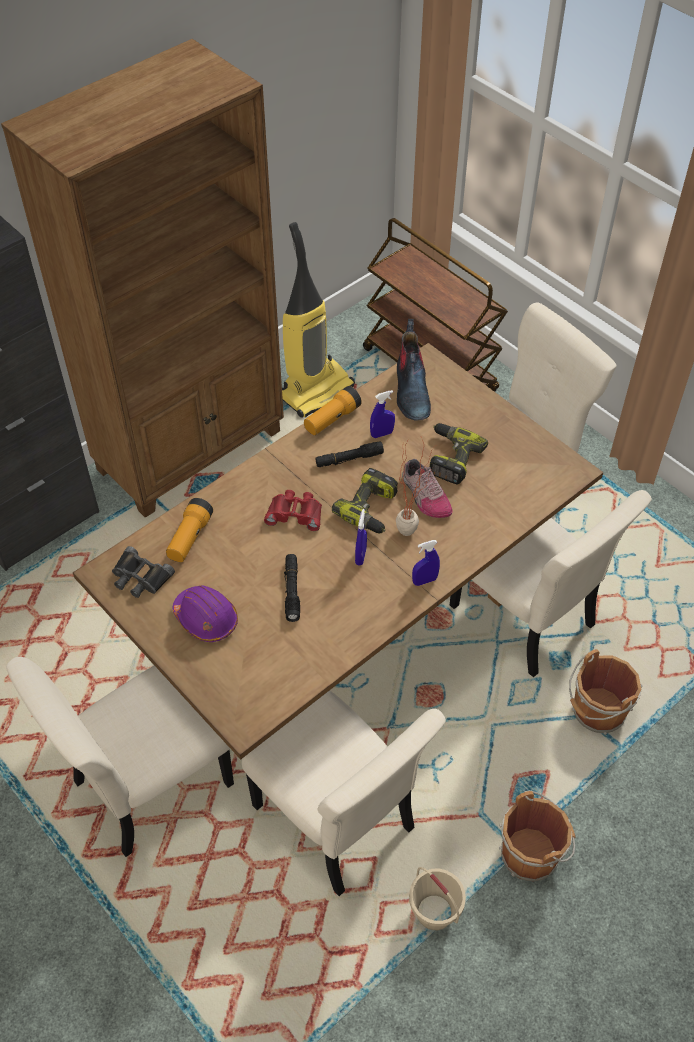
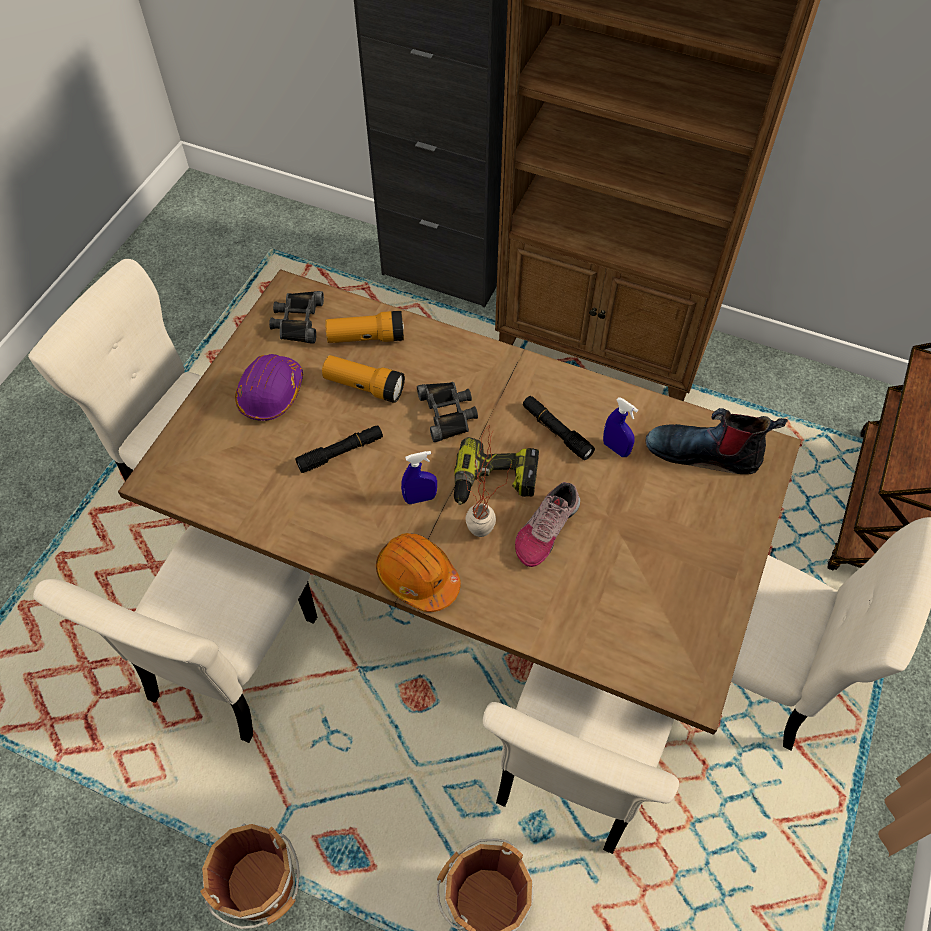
camera: 65 degrees right, 5 degrees up
red binoculars [264,490,322,531] -> black binoculars [417,382,478,442]
vacuum cleaner [282,222,355,418] -> none
flashlight [304,386,362,435] -> flashlight moved to [322,355,405,403]
boot [397,319,431,420] -> boot turned 45 degrees clockwise [646,408,788,474]
beige bucket [409,867,466,931] -> none
blue spray bottle [412,540,440,586] -> orange hard hat [376,533,461,612]
power drill [430,423,488,484] -> none

